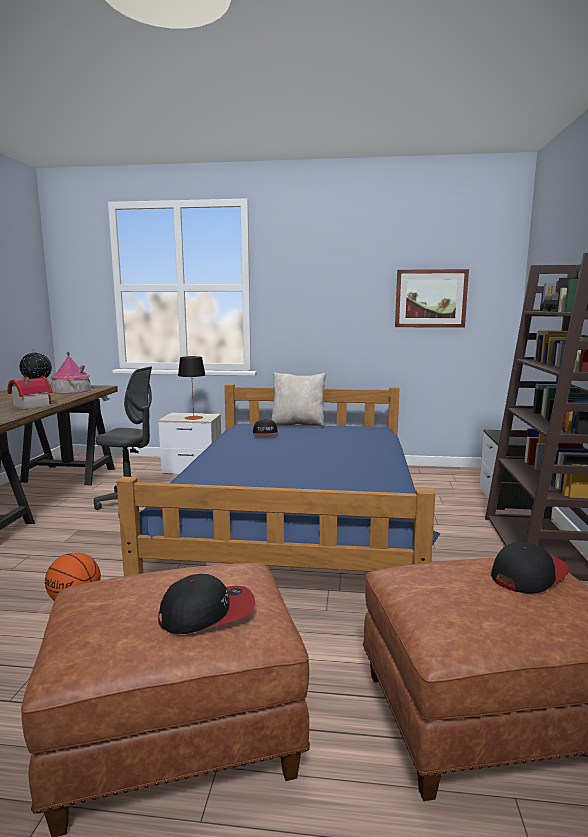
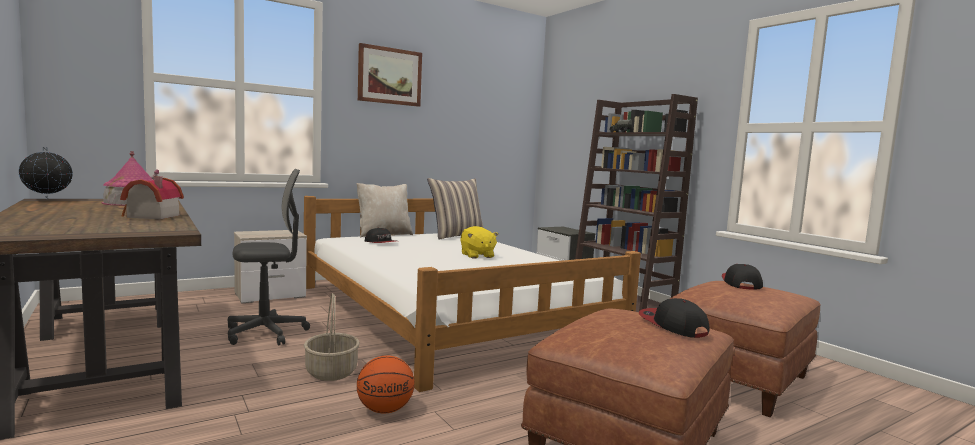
camera: 40 degrees left, 5 degrees down
blue bed [117,384,440,576] -> white bed [304,196,641,392]
cap [158,574,255,634] -> cap turned 60 degrees counterclockwise [639,298,709,338]
table lamp [178,356,205,420] -> none
picture [395,269,469,328] -> picture moved to [358,43,422,107]
none -> basket [304,293,360,381]
none -> pillow [427,178,484,240]
none -> yellow plush toy [460,226,498,259]

